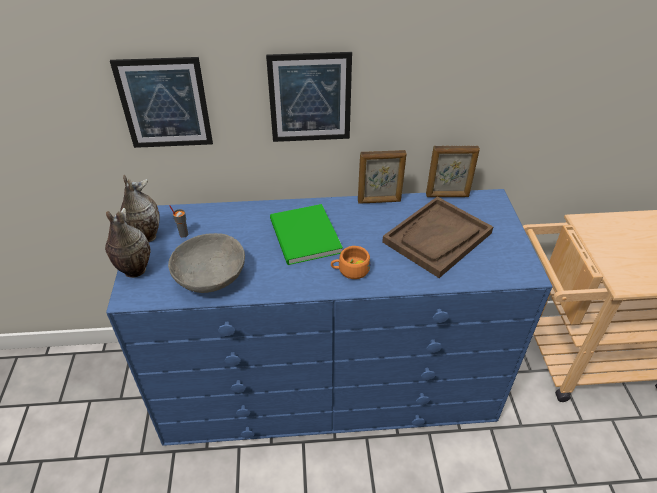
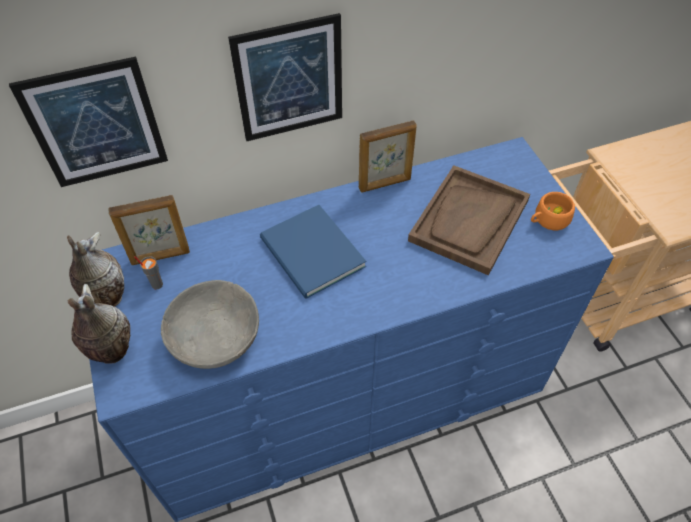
camera: 15 degrees left, 10 degrees up
green book [270,204,343,265] -> blue book [260,205,366,299]
orange cup [331,246,370,279] -> orange cup moved to [531,192,575,230]
picture frame [426,146,480,197] -> picture frame moved to [108,195,190,265]

